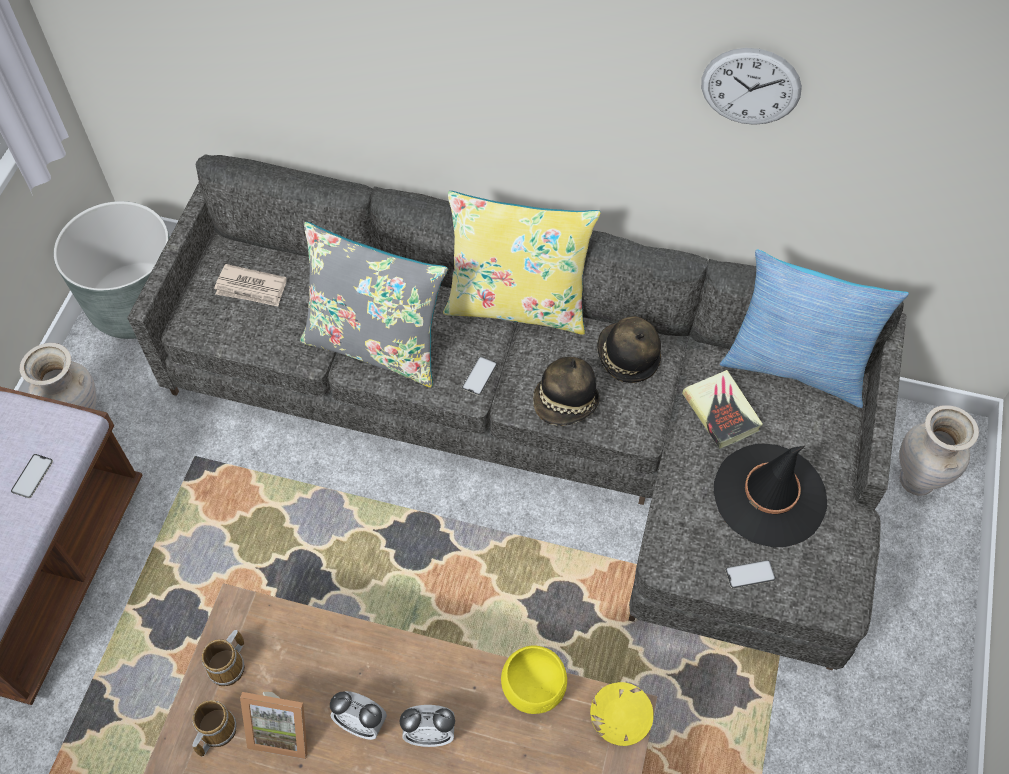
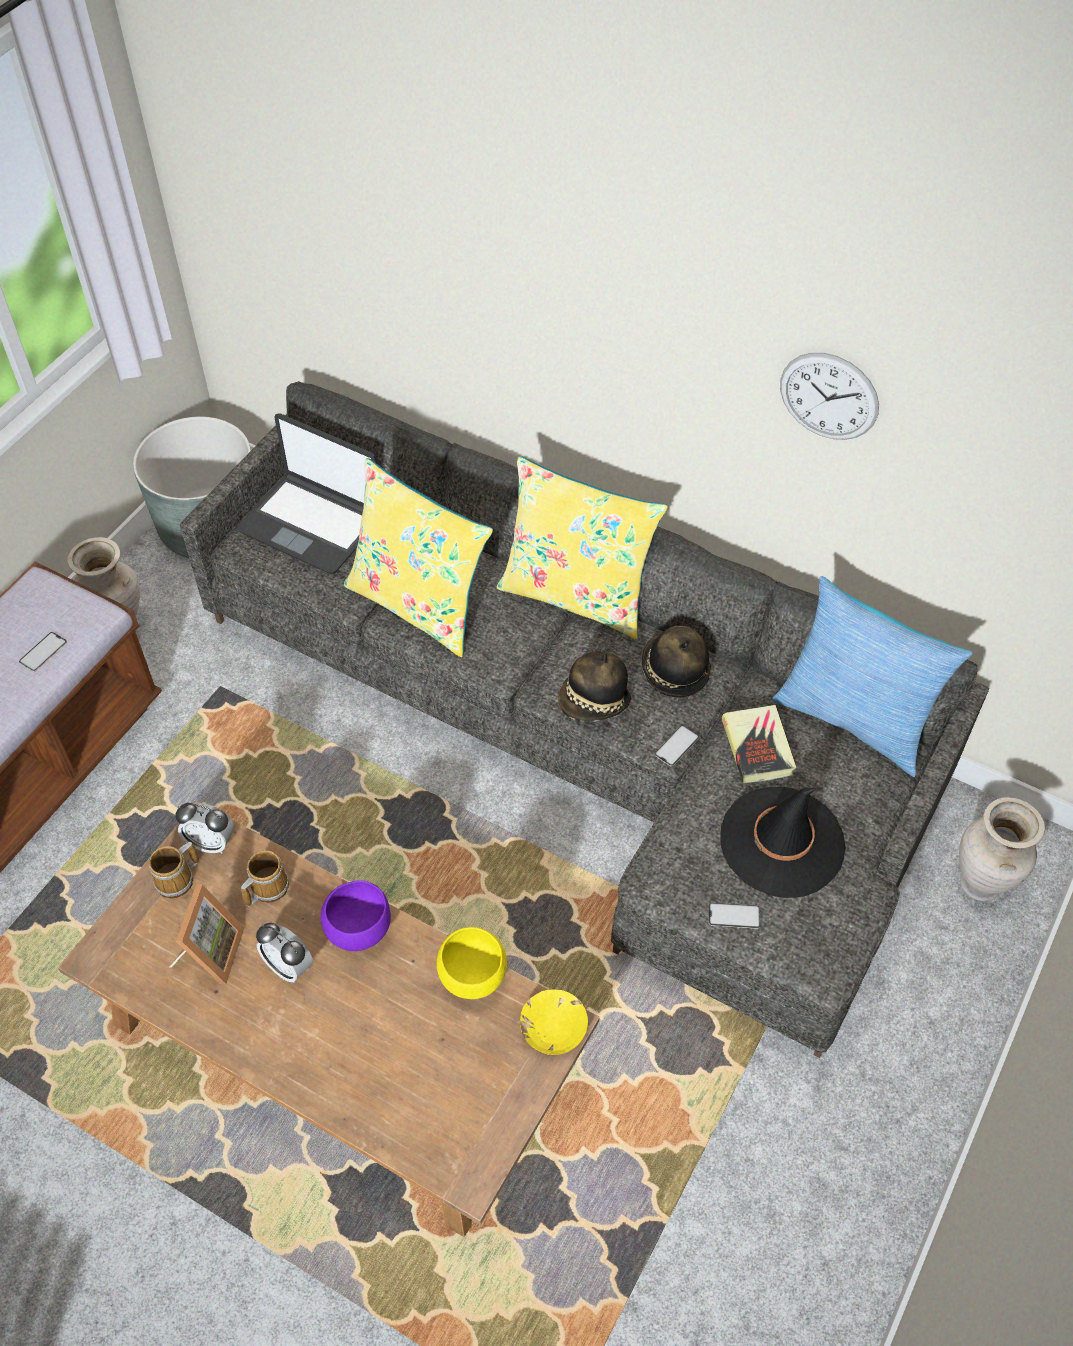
camera: 15 degrees right, 5 degrees down
mug [192,700,237,757] -> mug moved to [241,850,289,907]
newspaper [214,264,287,306] -> laptop [237,413,377,574]
picture frame [240,692,308,759] -> picture frame turned 105 degrees counterclockwise [169,884,244,984]
grey pillow [300,222,448,388] -> yellow pillow [344,458,493,658]
alarm clock [400,705,455,747] -> alarm clock moved to [176,803,234,853]
phone [462,356,497,396] -> phone moved to [654,725,699,766]
none -> purple bowl [321,881,391,951]

